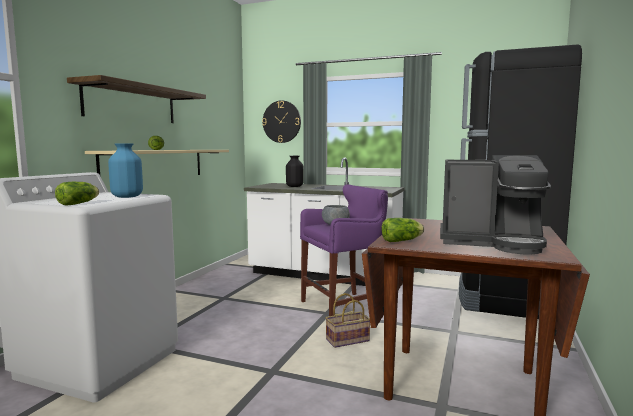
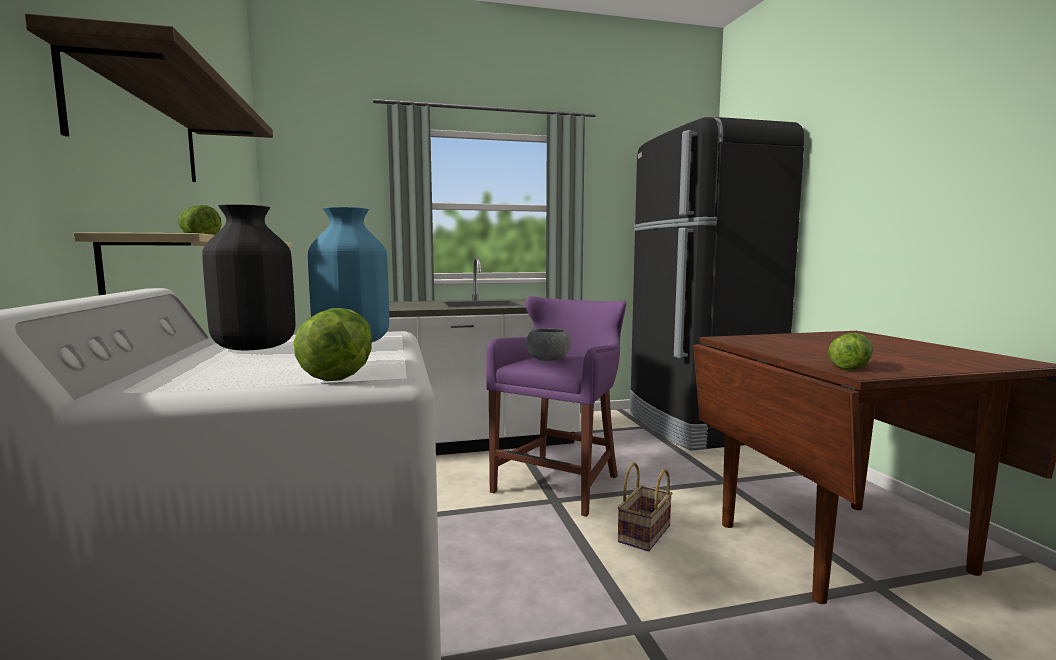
camera: 35 degrees left, 0 degrees up
wall clock [262,100,301,143] -> none
black vase [286,156,304,187] -> black vase moved to [202,204,295,350]
coffee machine [440,155,551,255] -> none

